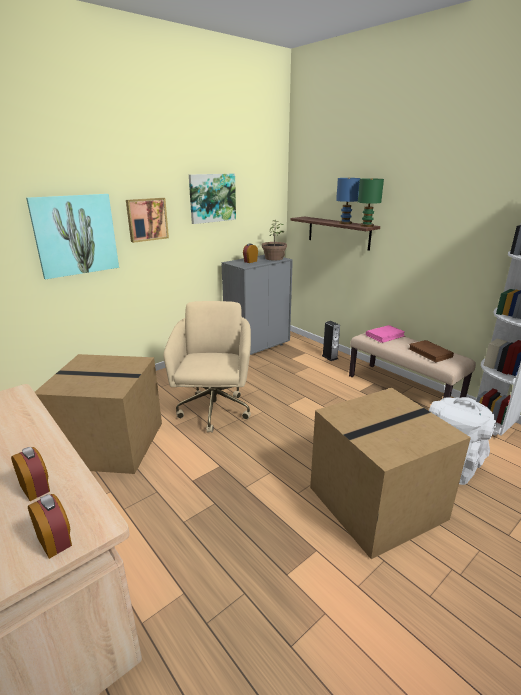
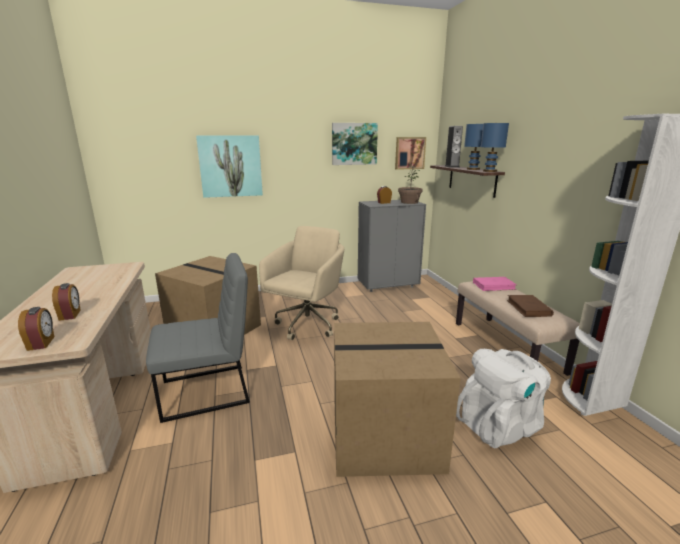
camera: 25 degrees right, 5 degrees down
picture [126,198,169,243] -> picture moved to [395,137,426,170]
speaker [322,321,340,361] -> speaker moved to [445,126,463,167]
green table lamp [358,178,384,227] -> blue table lamp [481,123,509,172]
none -> grey chair [146,253,250,423]

